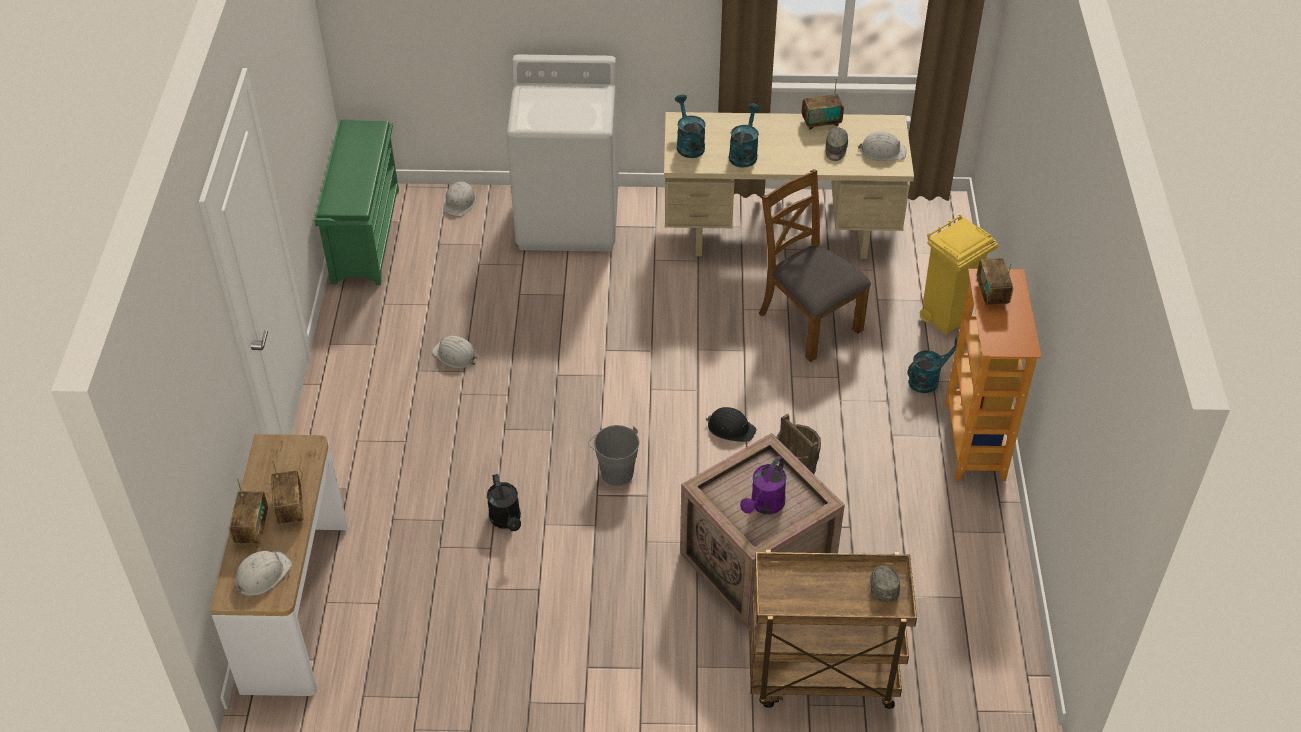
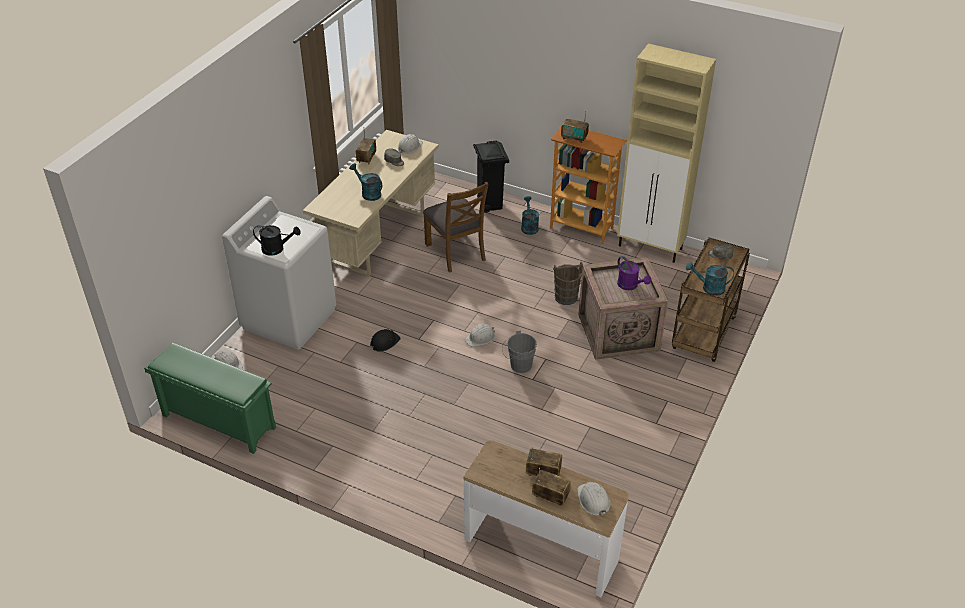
camera: 65 degrees left, 5 degrees down
white hard hat [432,336,478,369] -> white hard hat moved to [465,324,495,347]
black watering can [487,474,521,531] -> black watering can moved to [253,225,301,256]
turquoise watering can [675,94,706,158] -> turquoise watering can moved to [686,262,734,296]
black hard hat [706,407,756,442] -> black hard hat moved to [370,329,400,352]
brown chair [759,169,871,362] -> brown chair turned 105 degrees counterclockwise [423,182,489,273]
yellow trash can [920,215,998,335] -> black trash can [474,140,509,213]
none -> beige cabinet [617,43,716,263]

